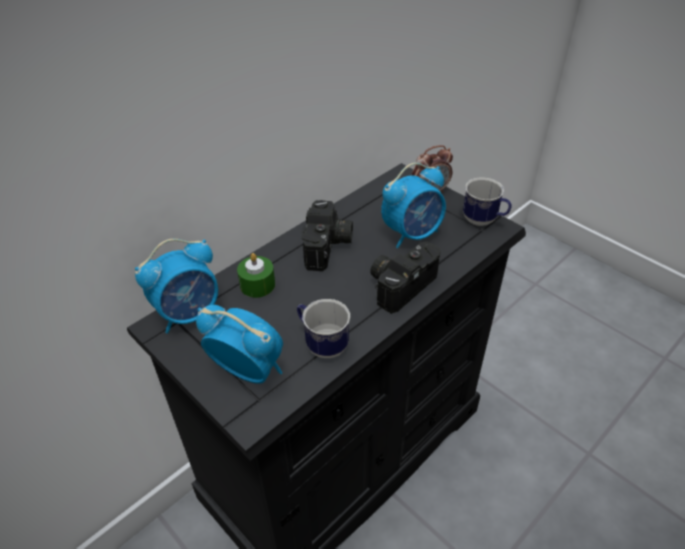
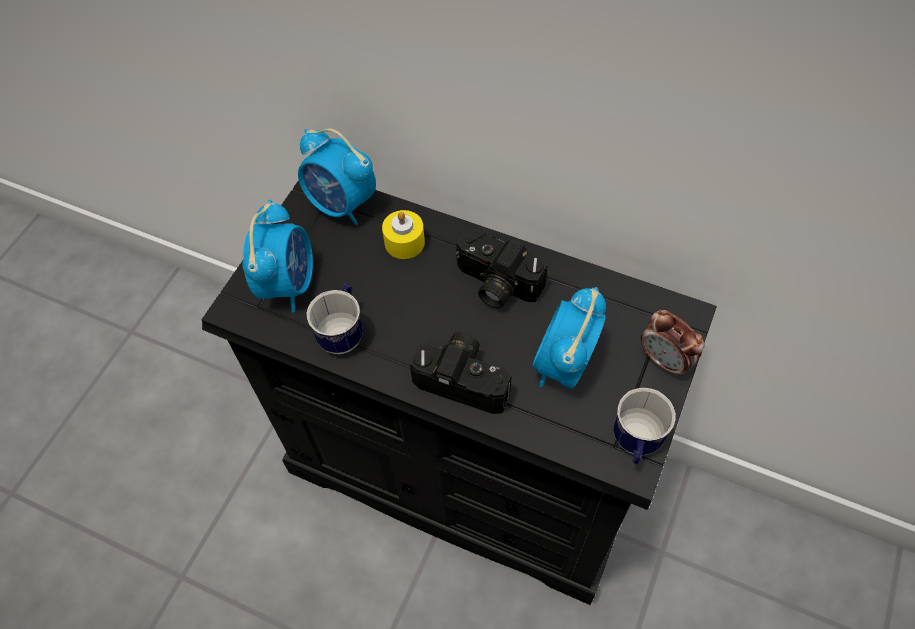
camera: 70 degrees right, 15 degrees up
green candle [237,253,275,298] -> yellow candle [382,210,425,259]
camera [301,200,353,271] -> camera turned 45 degrees clockwise [455,228,548,308]
alarm clock [381,163,446,248] -> alarm clock turned 75 degrees clockwise [532,287,606,389]

